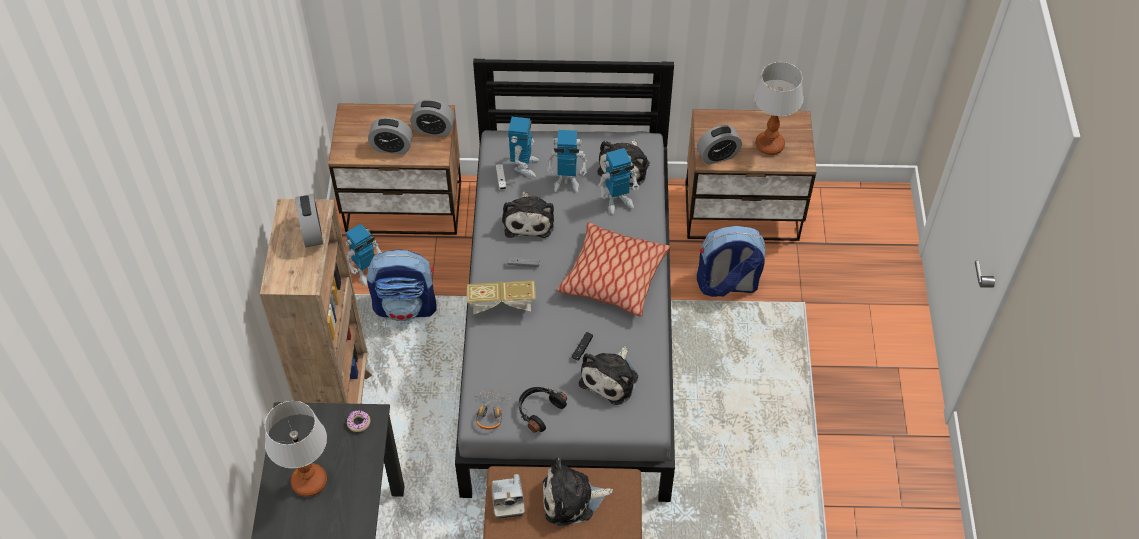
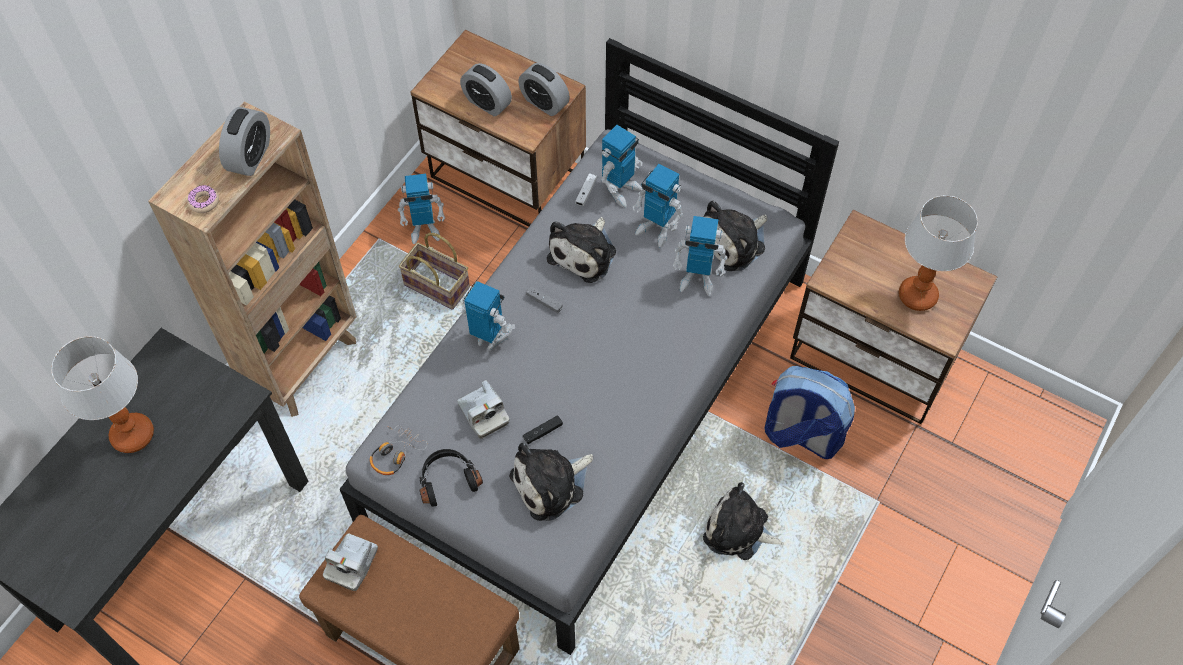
camera: 30 degrees right, 5 degrees up
donut [347,410,370,432] -> donut moved to [187,185,219,213]
backpack [367,249,437,322] -> basket [399,233,470,310]
book [467,280,536,315] -> toy robot [461,281,515,350]
plush toy [543,457,613,526] -> plush toy moved to [703,482,784,560]
pillow [557,222,670,317] -> none
alarm clock [697,125,742,165] -> none
none -> camera [457,380,510,439]

